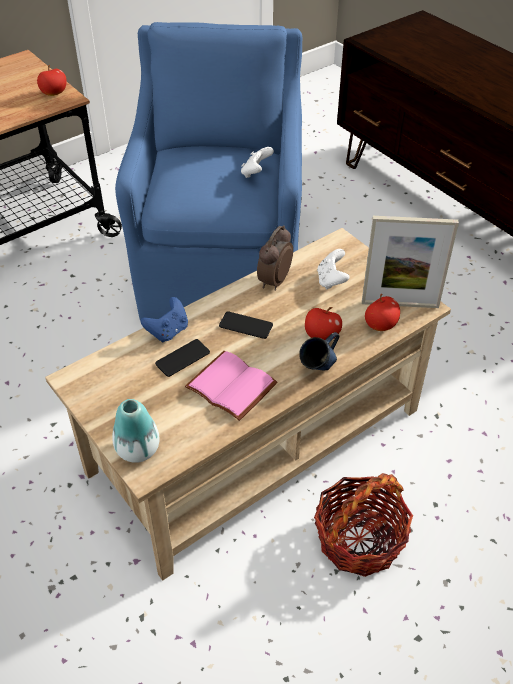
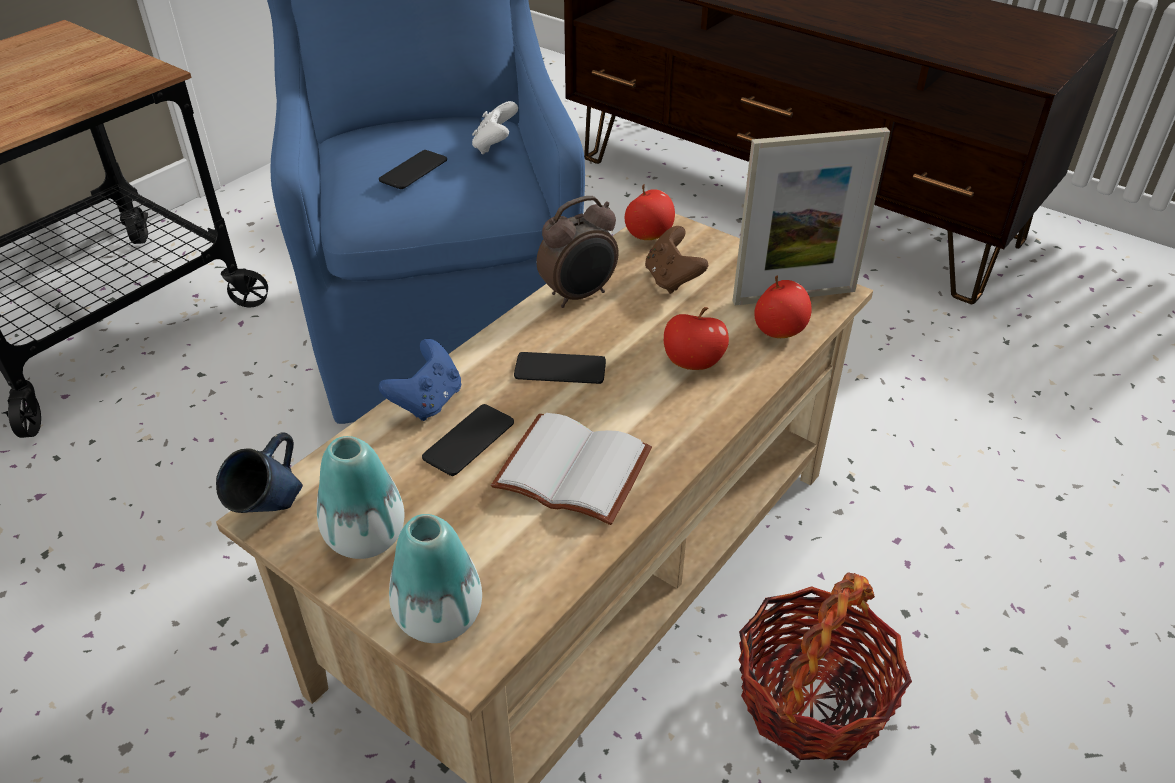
camera: 15 degrees left, 5 degrees down
apple [37,65,67,96] -> apple moved to [625,184,675,240]
pink book [185,351,277,421] -> white book [491,413,652,525]
alarm clock [257,225,293,291] -> alarm clock turned 135 degrees counterclockwise [536,196,619,308]
blue mug [299,332,339,370] -> blue mug moved to [216,433,303,513]
white game controller [317,249,350,290] -> brown game controller [645,226,708,294]
none -> vase [317,436,404,559]
none -> phone [379,150,447,189]

